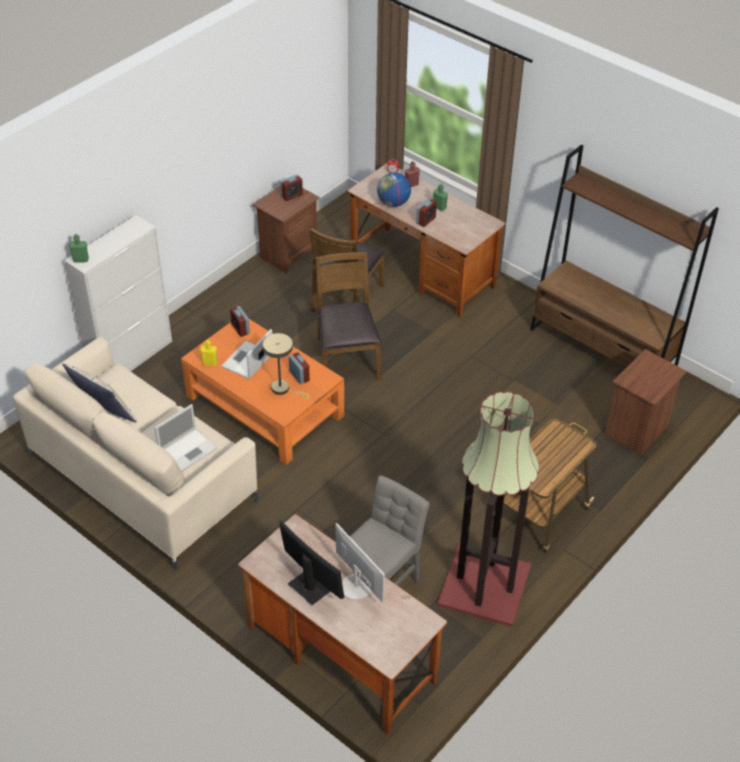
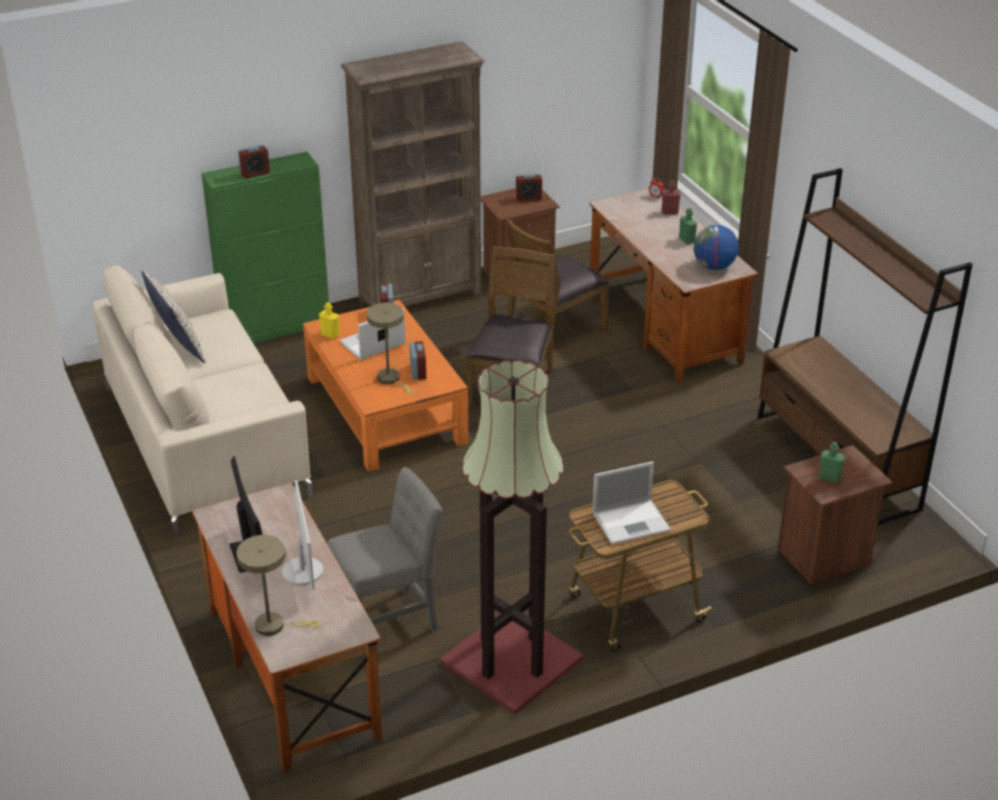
camera: 25 degrees right, 10 degrees down
white cabinet [64,215,172,371] -> green cabinet [201,152,329,343]
green bottle [69,234,89,262] -> green bottle moved to [819,442,845,483]
laptop [154,404,218,471] -> laptop moved to [593,461,671,544]
globe [377,172,411,207] -> globe moved to [694,225,739,270]
alarm clock [416,198,437,227] -> alarm clock moved to [238,144,270,179]
none -> beige table lamp [237,535,321,636]
none -> brown bookcase [341,41,485,307]

